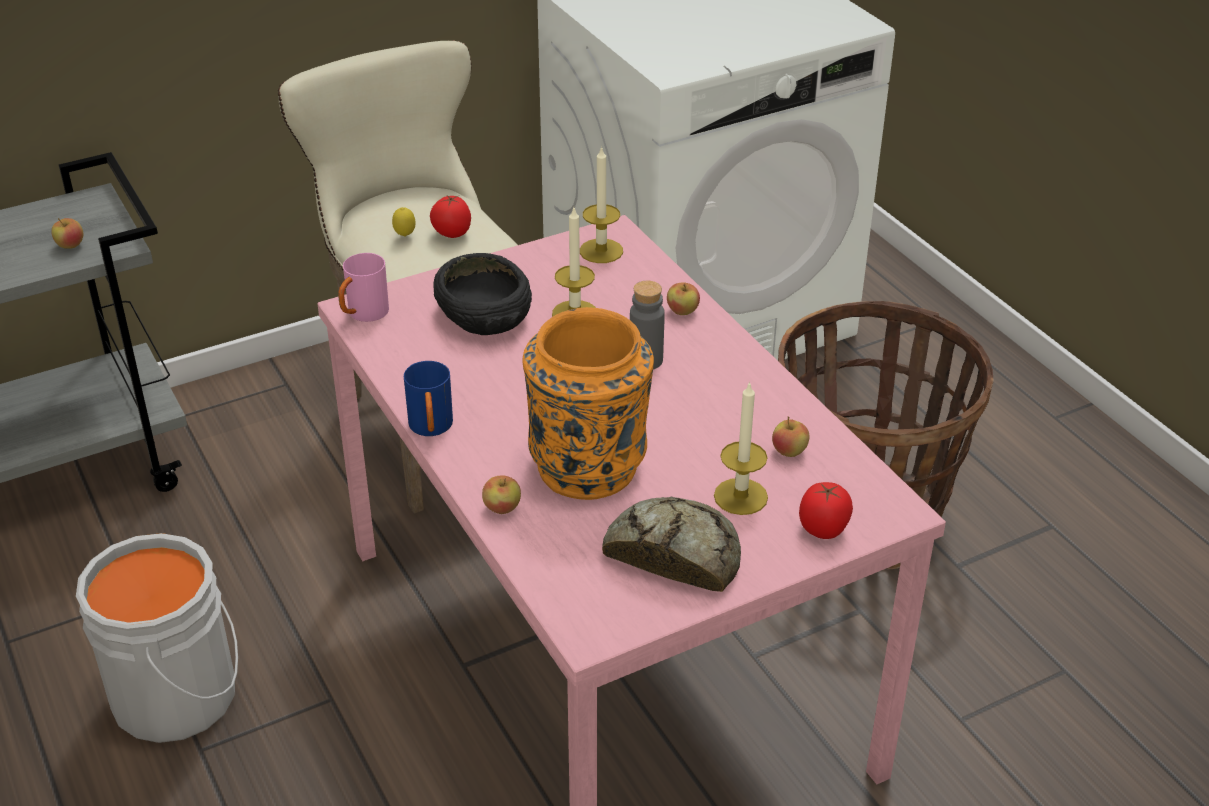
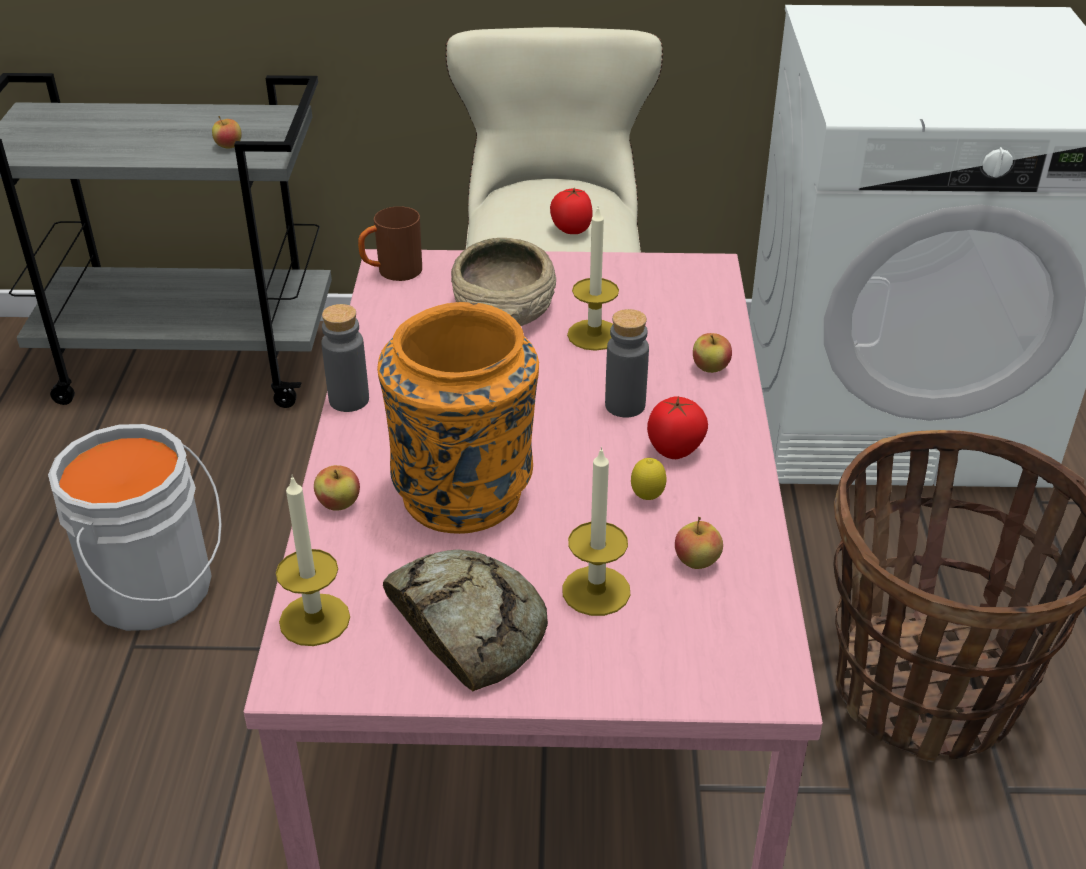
camera: 30 degrees right, 0 degrees up
pink mug [338,253,389,322] -> brown mug [358,206,422,281]
lemon [392,207,416,237] -> lemon moved to [631,458,667,500]
blue mug [404,361,453,436] -> grey bottle [321,304,369,412]
black bowl [433,253,532,335] -> beige bowl [451,238,556,326]
candle [580,146,623,263] -> candle moved to [276,476,350,646]
tomato [799,482,853,539] -> tomato moved to [647,396,708,459]

